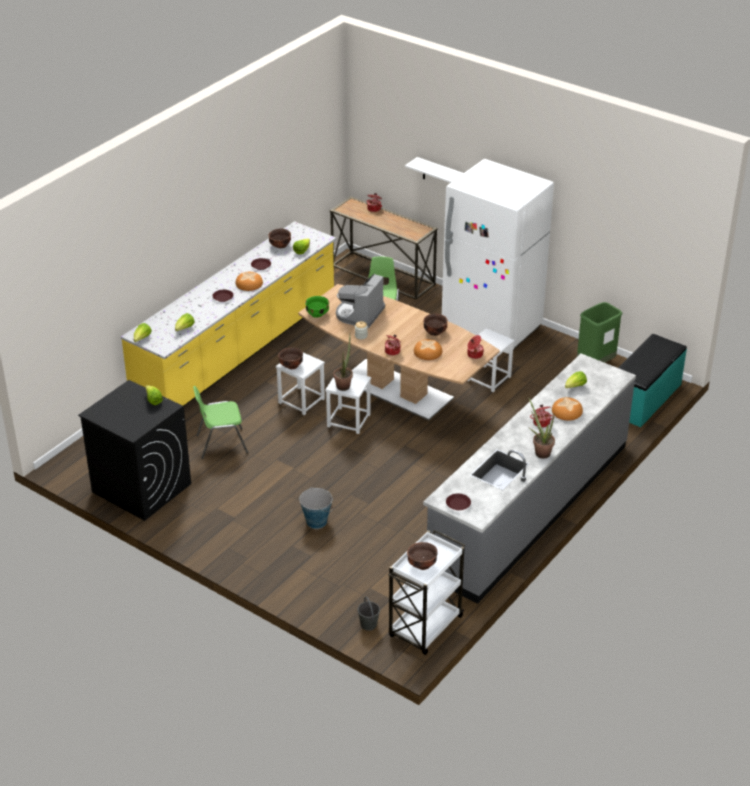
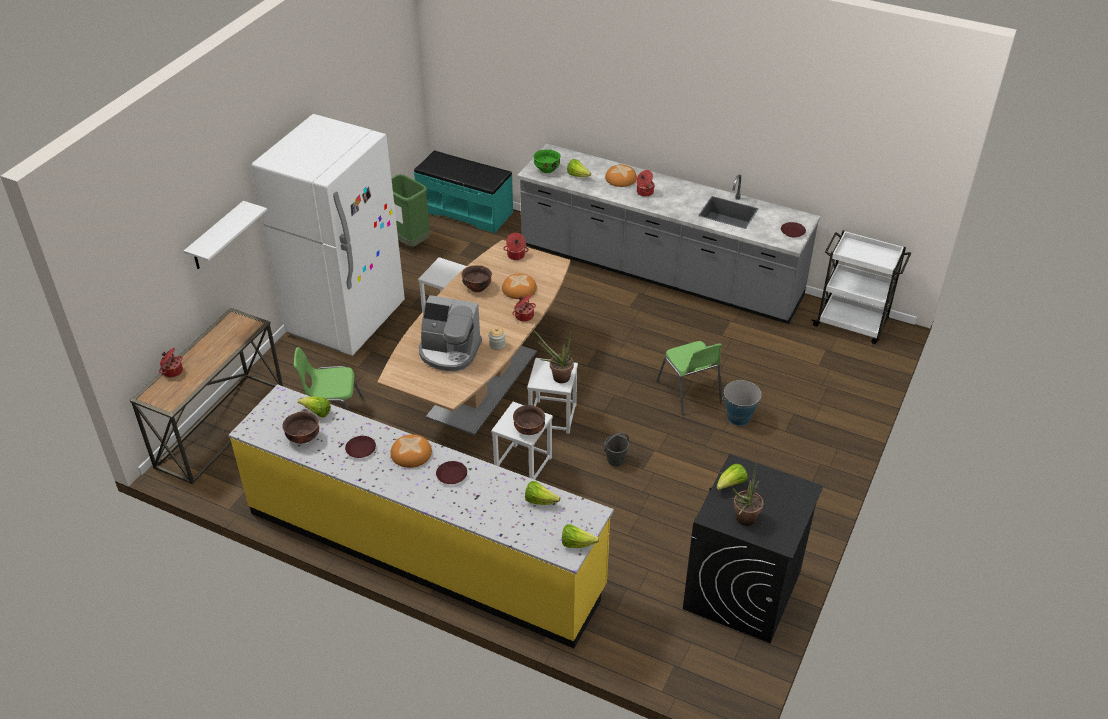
camera: 100 degrees left, 5 degrees up
green chair [193,386,249,459] -> green chair moved to [656,341,722,415]
green bowl [305,296,329,318] -> green bowl moved to [533,149,561,173]
grey bucket [357,596,380,631] -> grey bucket moved to [604,433,629,466]
brown bowl [407,542,438,570] -> none
potted plant [528,397,555,459] -> potted plant moved to [732,460,764,526]

